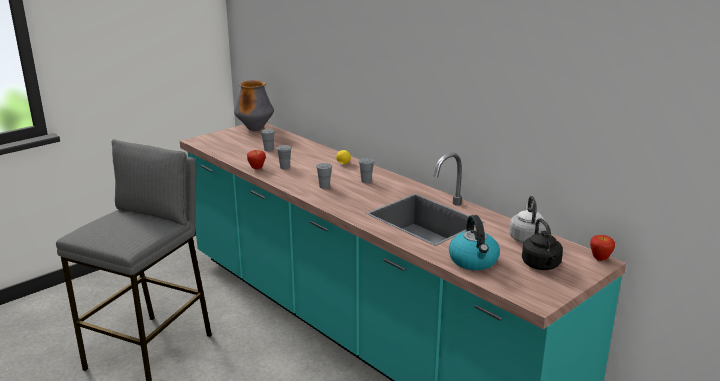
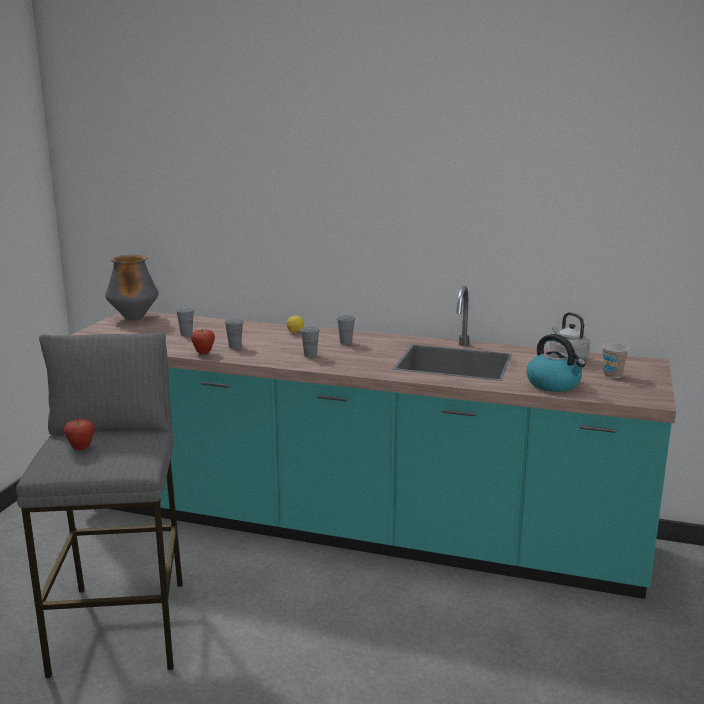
camera: 30 degrees left, 5 degrees down
black kettle [522,218,563,270] -> cup [602,343,629,378]
apple [590,235,615,261] -> apple moved to [64,419,94,451]

